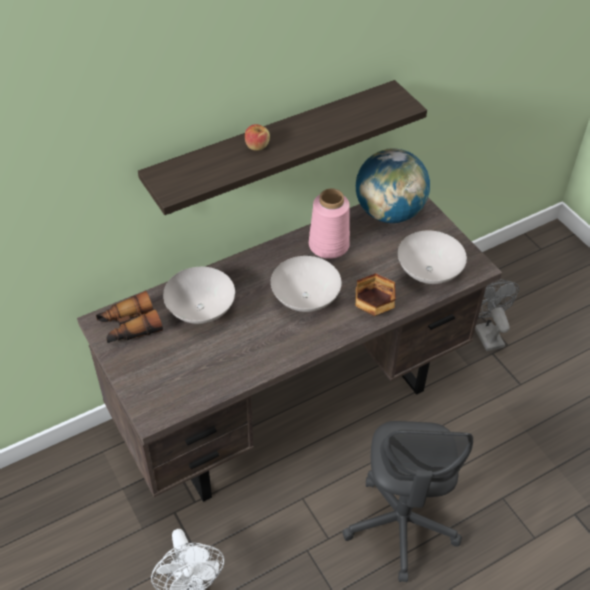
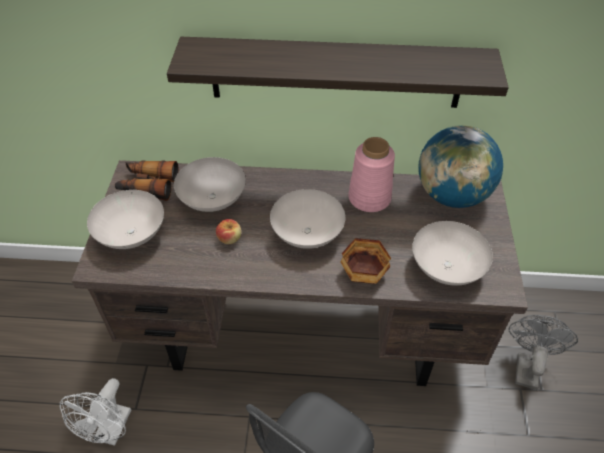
camera: 35 degrees right, 0 degrees up
apple [245,124,270,150] -> apple moved to [216,219,241,244]
none -> white bowl [87,190,164,249]

